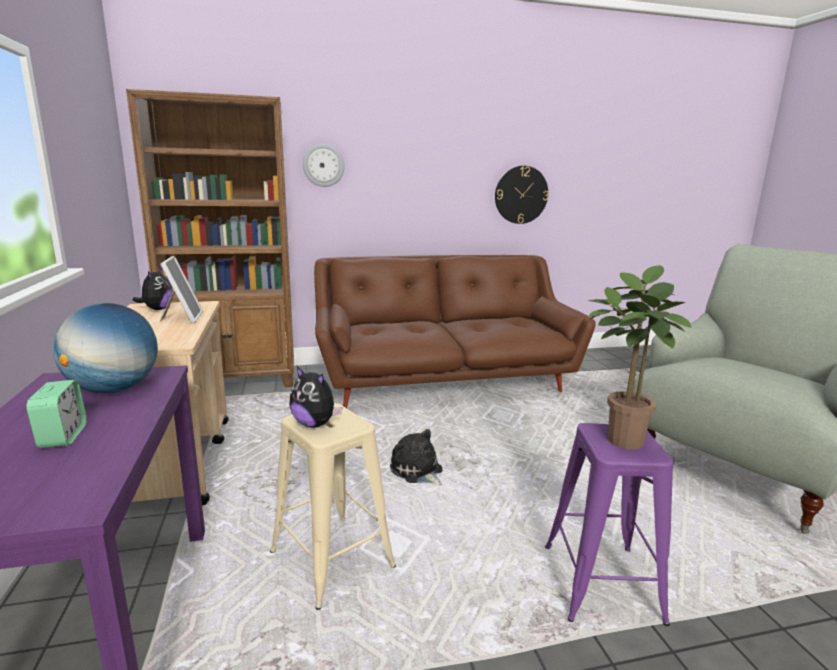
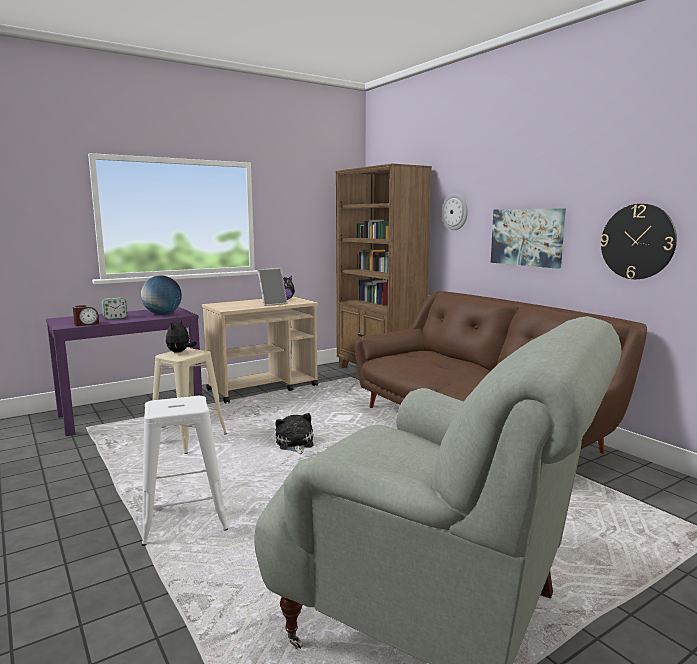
camera: 70 degrees right, 5 degrees down
plush toy [390,429,443,485] -> plush toy turned 45 degrees counterclockwise [275,413,313,454]
purple stool [545,423,674,626] -> white stool [142,396,228,546]
potted plant [588,265,691,450] -> none
none -> alarm clock [73,305,99,326]
none -> picture [491,209,566,269]

